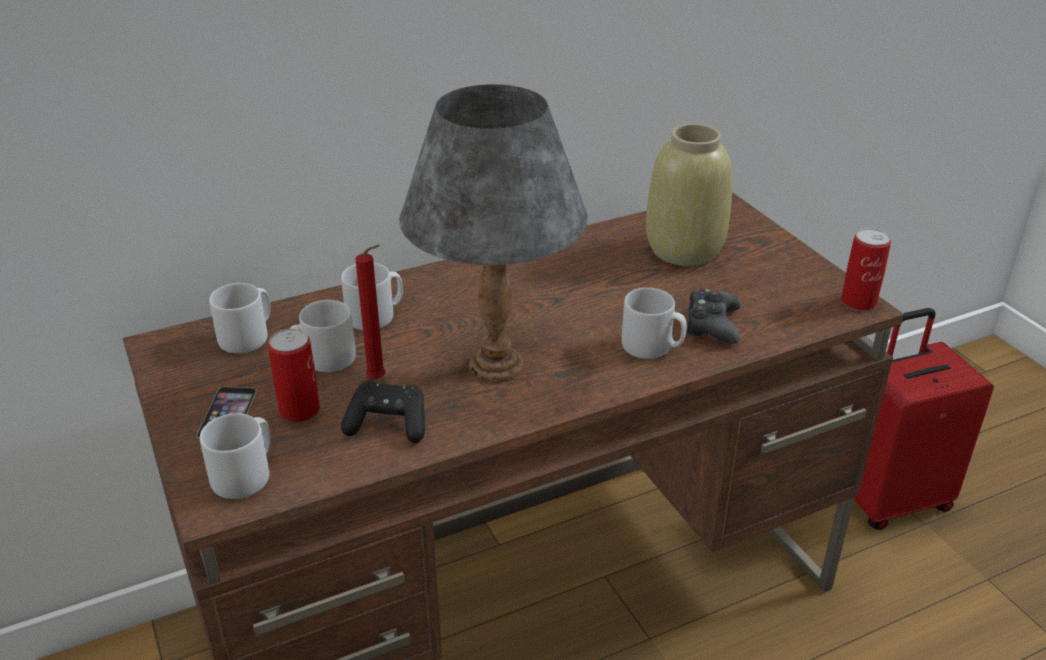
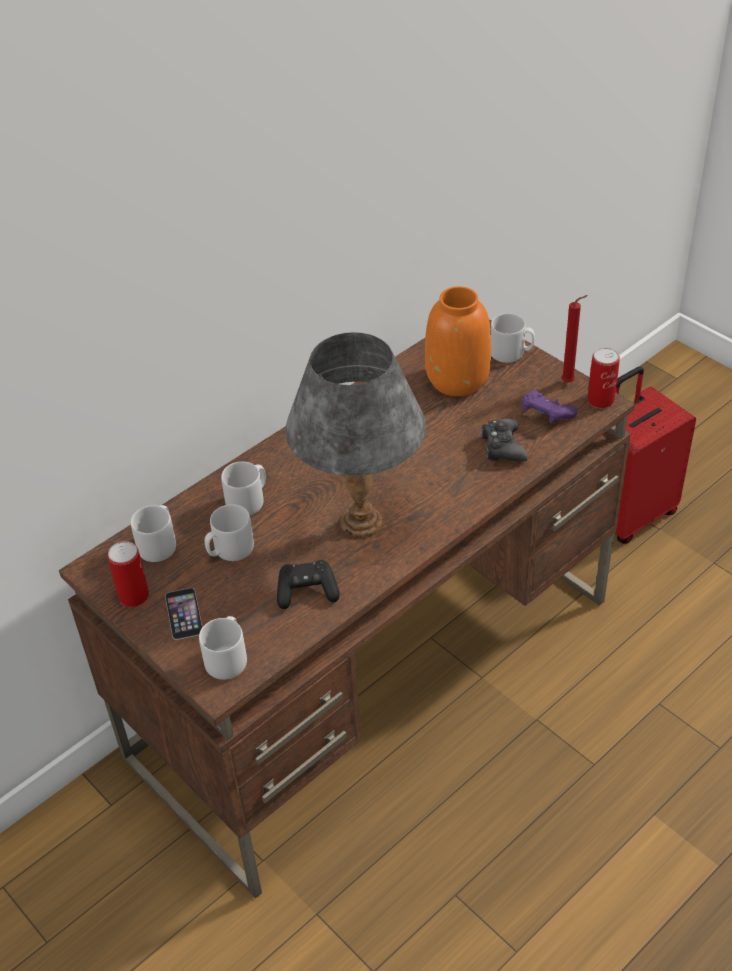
camera: 15 degrees left, 10 degrees up
can [268,329,320,422] -> can moved to [108,541,149,607]
red candle [355,245,386,379] -> red candle moved to [562,295,588,383]
grey mug [622,288,687,359] -> grey mug moved to [491,313,535,363]
beige vase [646,124,732,266] -> orange vase [425,286,491,396]
none -> purple game controller [522,390,578,423]

